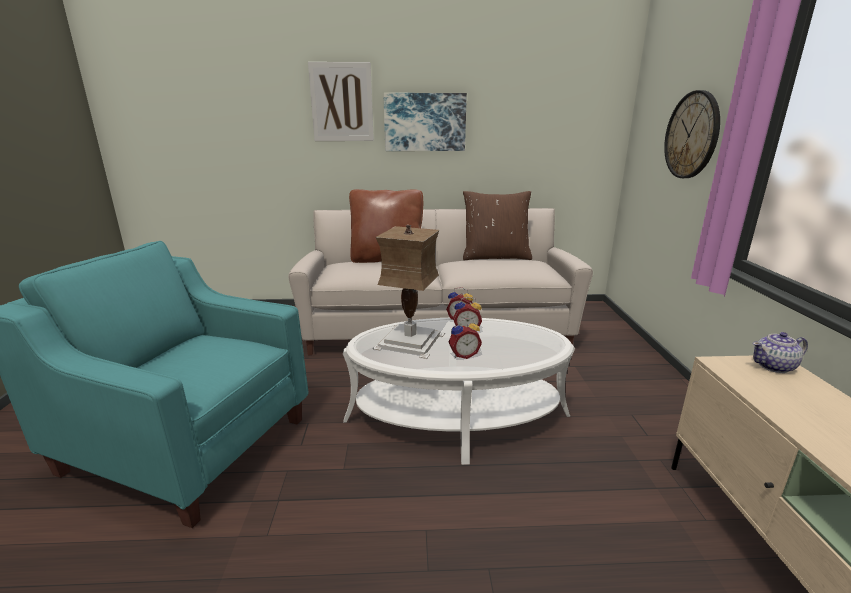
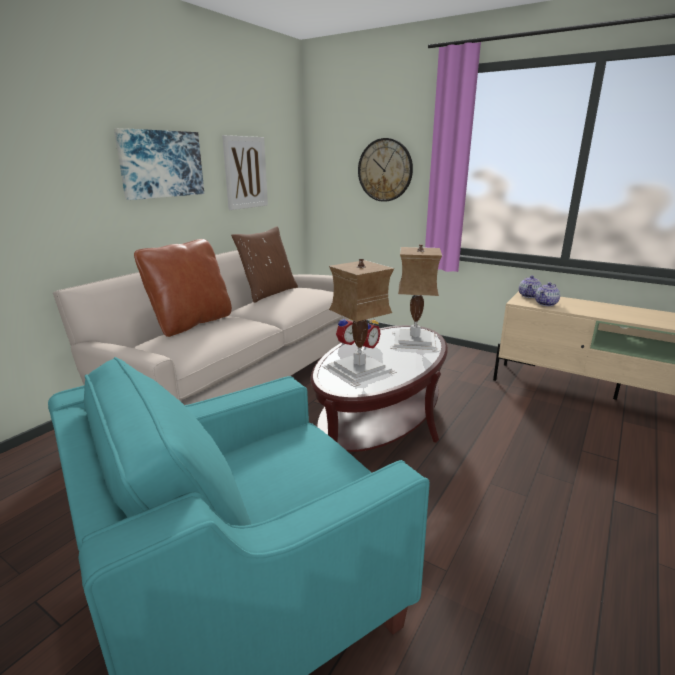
camera: 55 degrees left, 0 degrees up
picture [308,62,374,141] -> picture moved to [222,135,268,210]
white coffee table [343,318,575,465] -> brown coffee table [310,325,448,452]
alarm clock [449,318,482,359] -> none
none -> table lamp [390,244,442,352]
none -> teapot [535,282,560,306]

